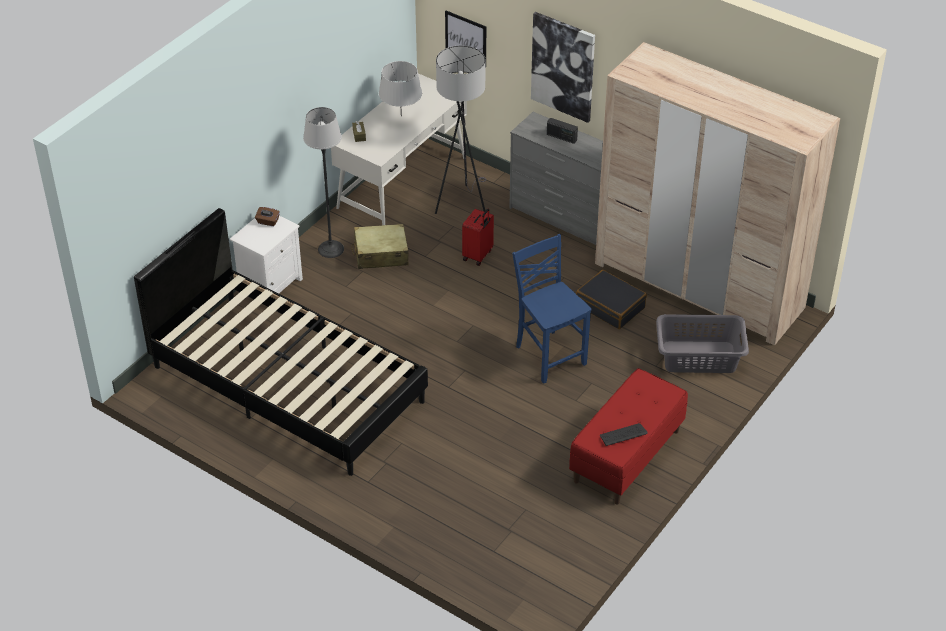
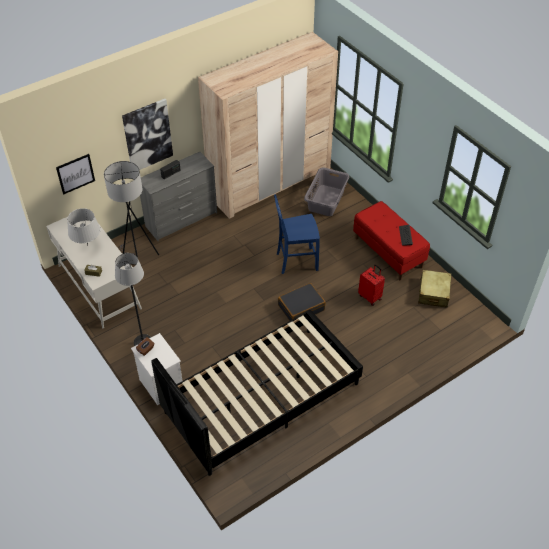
camera: 70 degrees left, 5 degrees up
beige suitcase [351,224,408,269] -> beige suitcase moved to [418,270,451,308]
red suitcase [462,209,494,266] -> red suitcase moved to [358,264,385,306]
black suitcase [576,270,647,329] -> black suitcase moved to [278,283,326,321]

